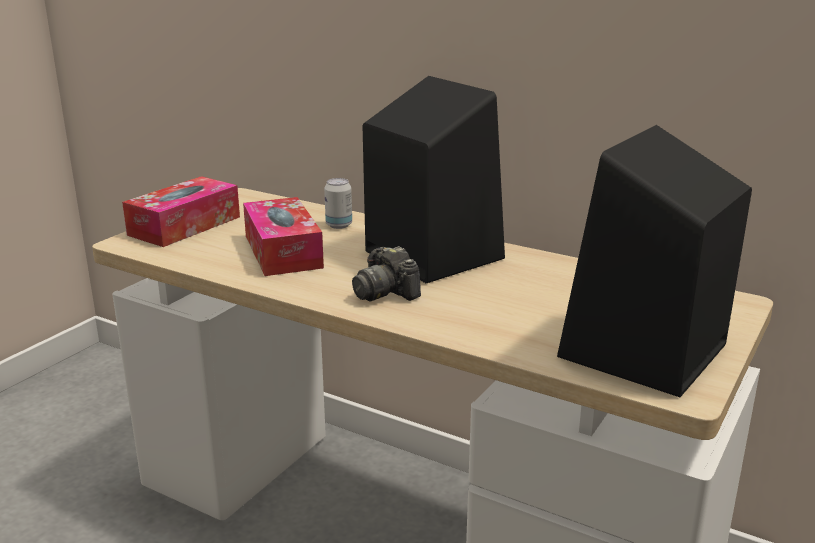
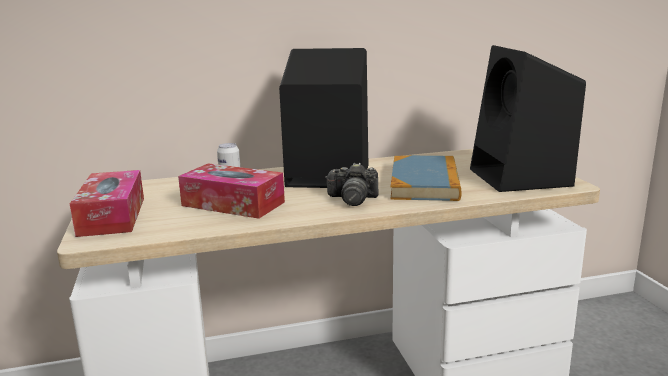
camera: 45 degrees left, 5 degrees down
none -> book [391,155,462,201]

